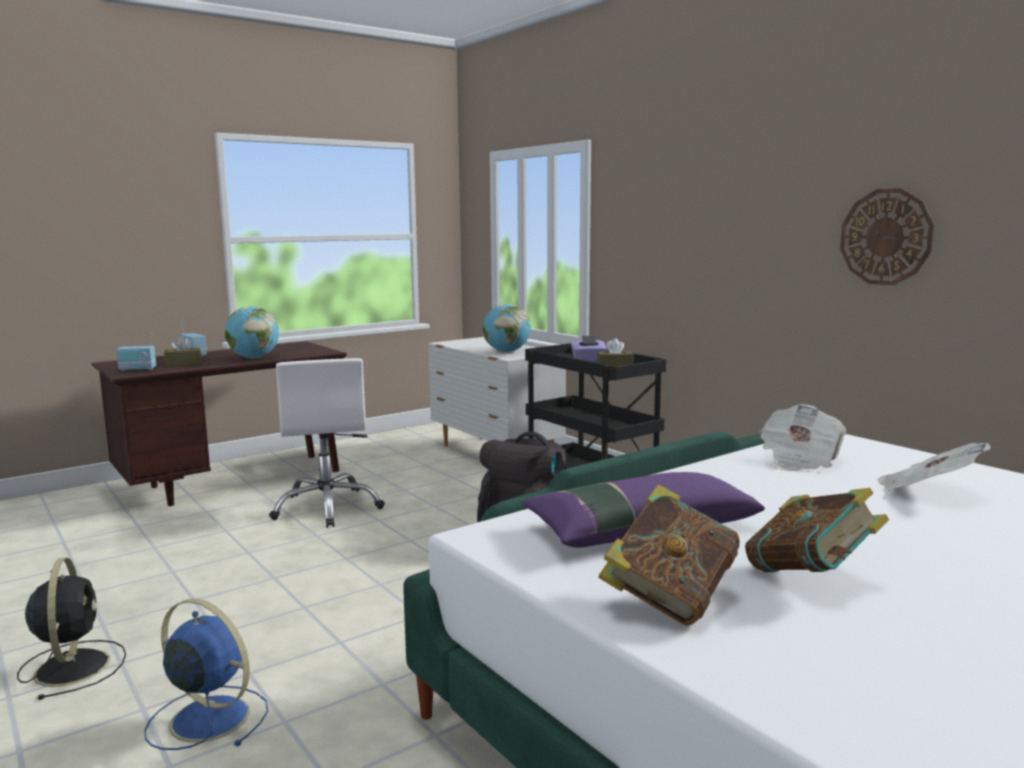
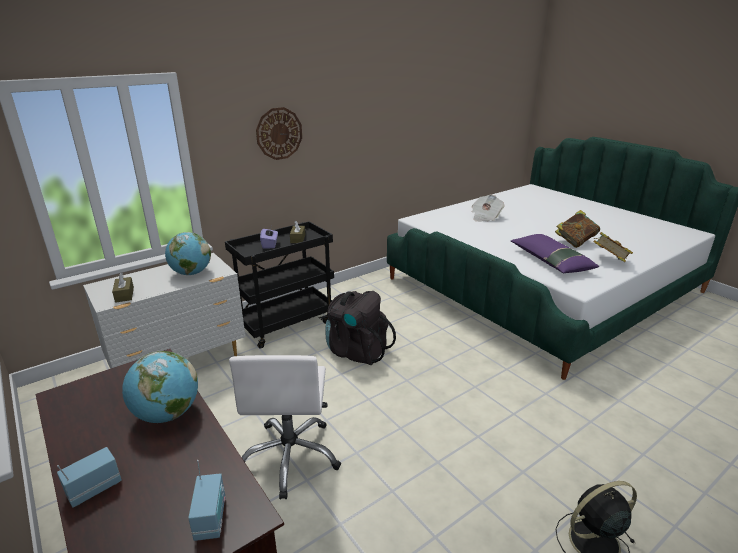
camera: 90 degrees left, 15 degrees up
blue fan [144,599,268,750] -> none
brown tissue box [164,336,201,367] -> brown tissue box moved to [112,273,134,303]
white office chair [269,358,385,528] -> white office chair turned 105 degrees clockwise [229,355,341,499]
newspaper [759,404,847,471] -> none
wall clock [840,188,934,285] -> wall clock moved to [256,107,302,160]

